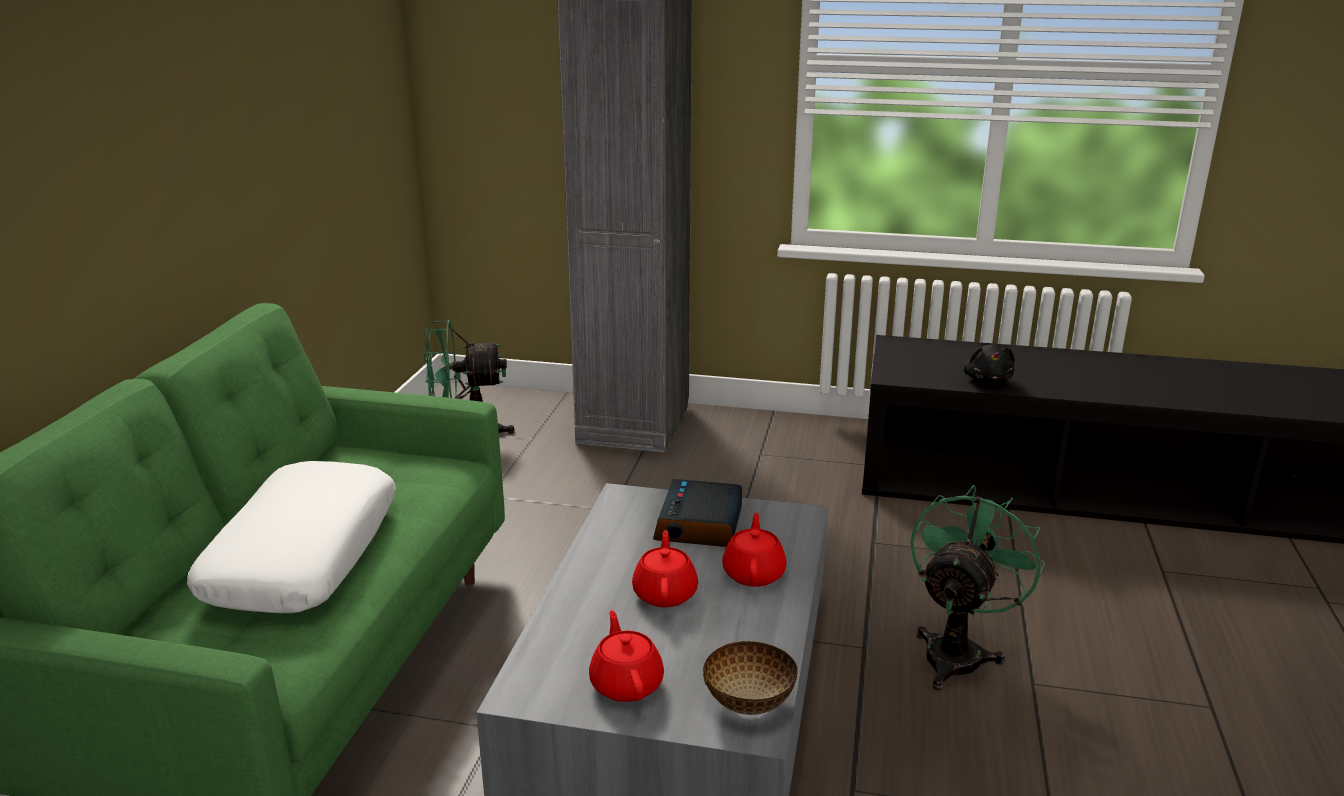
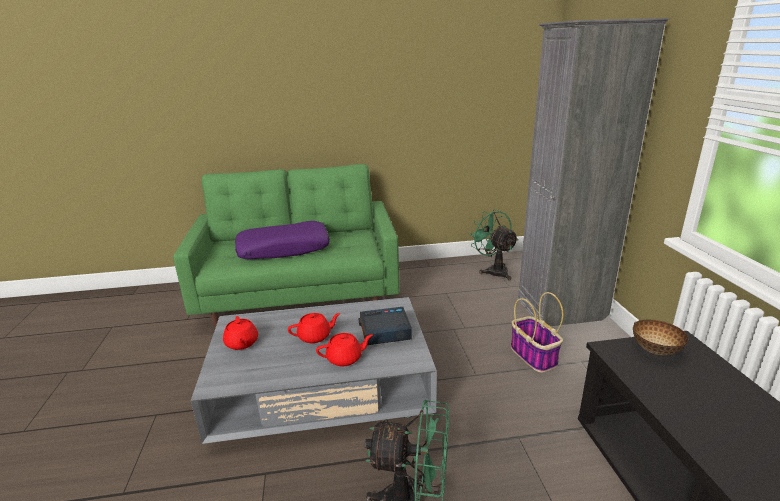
camera: 70 degrees right, 0 degrees up
white pillow [187,461,396,613] -> purple pillow [235,221,330,259]
red teapot [589,610,664,702] -> red teapot turned 105 degrees clockwise [223,316,258,350]
bowl [703,641,798,715] -> bowl moved to [633,320,689,356]
black plush toy [964,345,1015,384] -> none
none -> basket [511,292,563,372]

